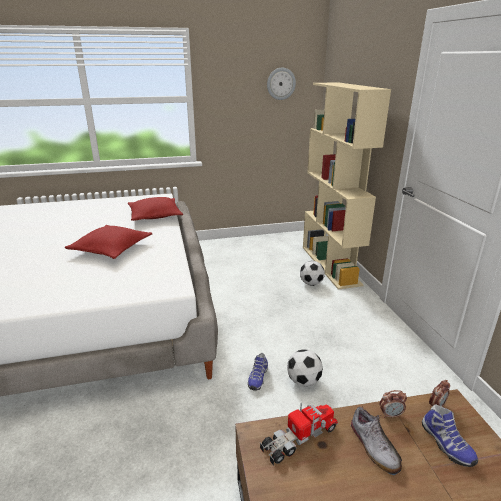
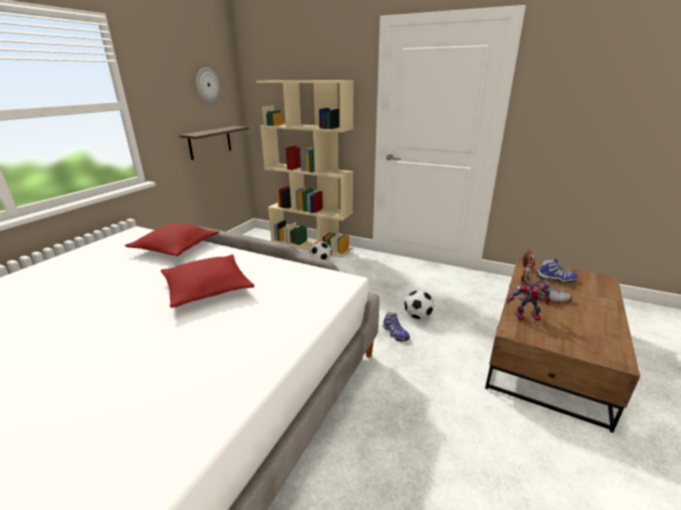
camera: 50 degrees left, 0 degrees up
toy truck [260,403,338,466] -> toy robot [506,277,550,321]
none -> shelf [179,126,249,160]

